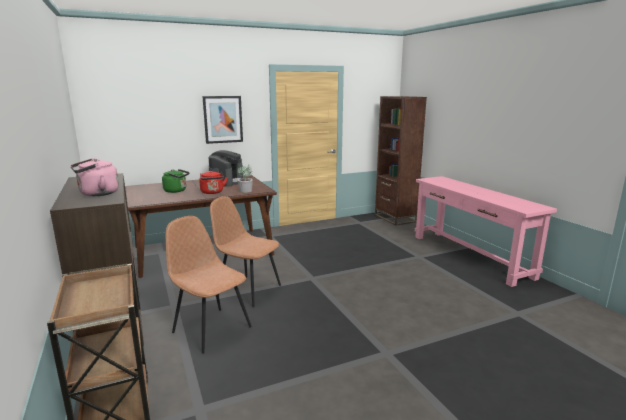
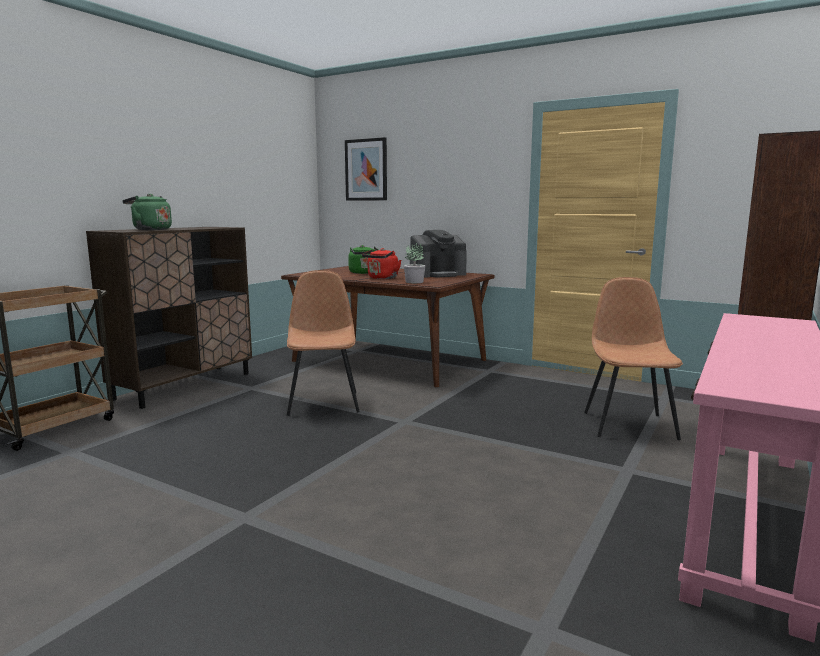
camera: 55 degrees right, 5 degrees down
pink kettle [70,158,119,196] -> green kettle [122,194,172,230]
brown chair [166,216,252,354] -> brown chair moved to [584,277,683,440]
picture [202,96,243,144] -> picture moved to [345,137,387,201]

